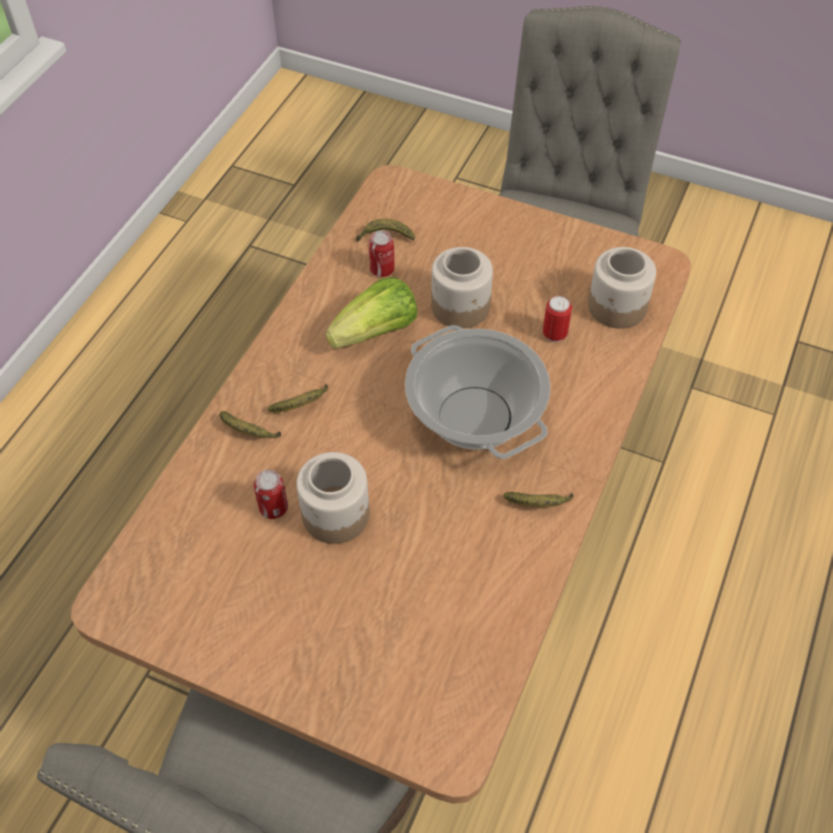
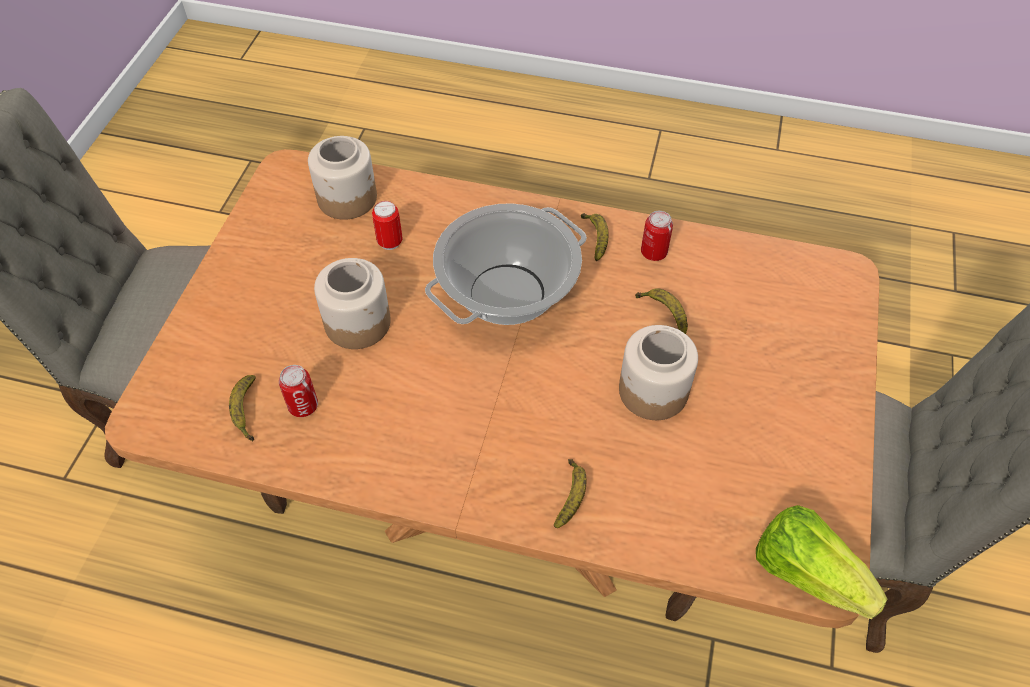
camera: 100 degrees left, 0 degrees up
can [254,470,288,519] -> can moved to [641,211,673,261]
banana [268,384,328,413] -> banana moved to [635,288,688,334]
lettuce [326,277,417,349] -> lettuce moved to [756,505,887,619]

